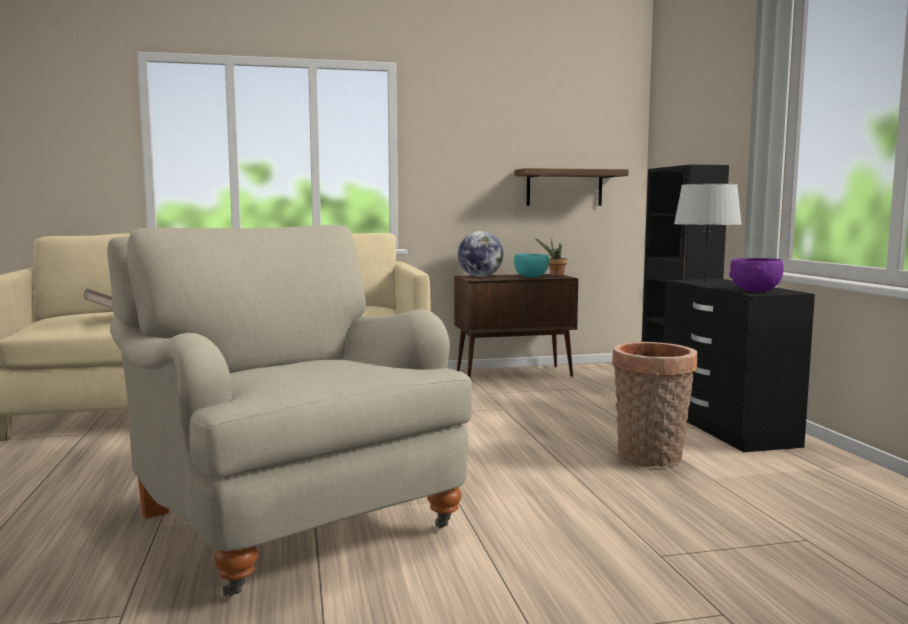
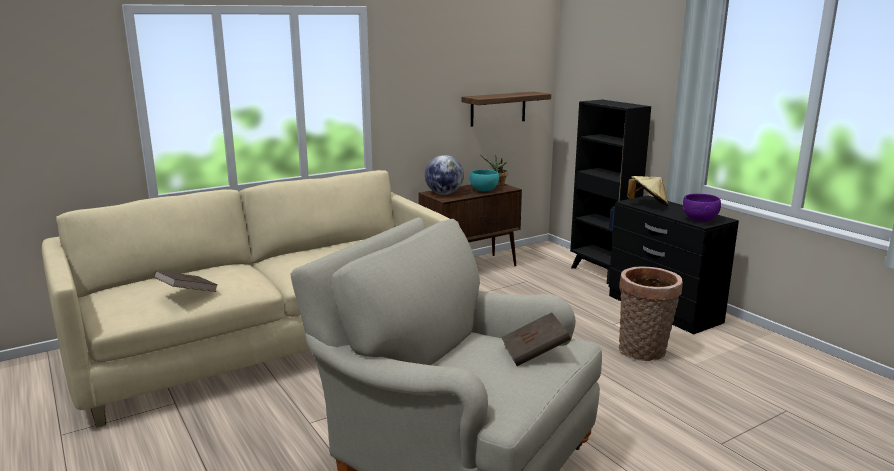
camera: 20 degrees left, 10 degrees up
grey table lamp [674,184,742,282] -> beige hat [627,176,669,206]
none -> brown book [501,312,571,366]

